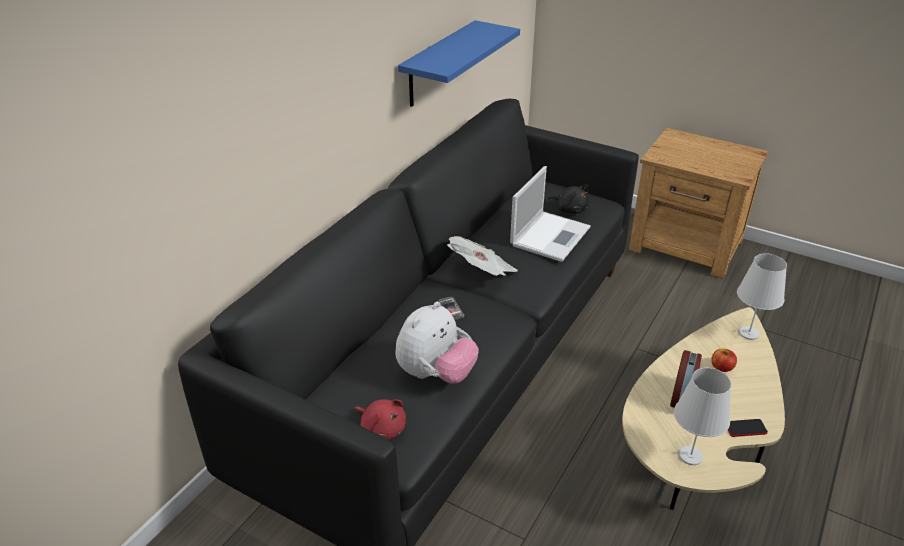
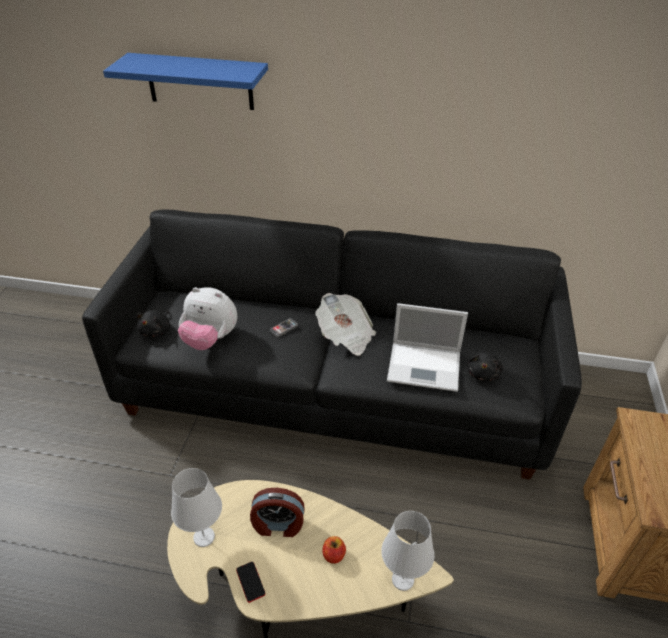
camera: 70 degrees right, 5 degrees up
red plush toy [354,399,406,440] -> black plush toy [136,310,171,337]
blue shelf [398,20,520,107] -> blue shelf moved to [103,53,268,110]

